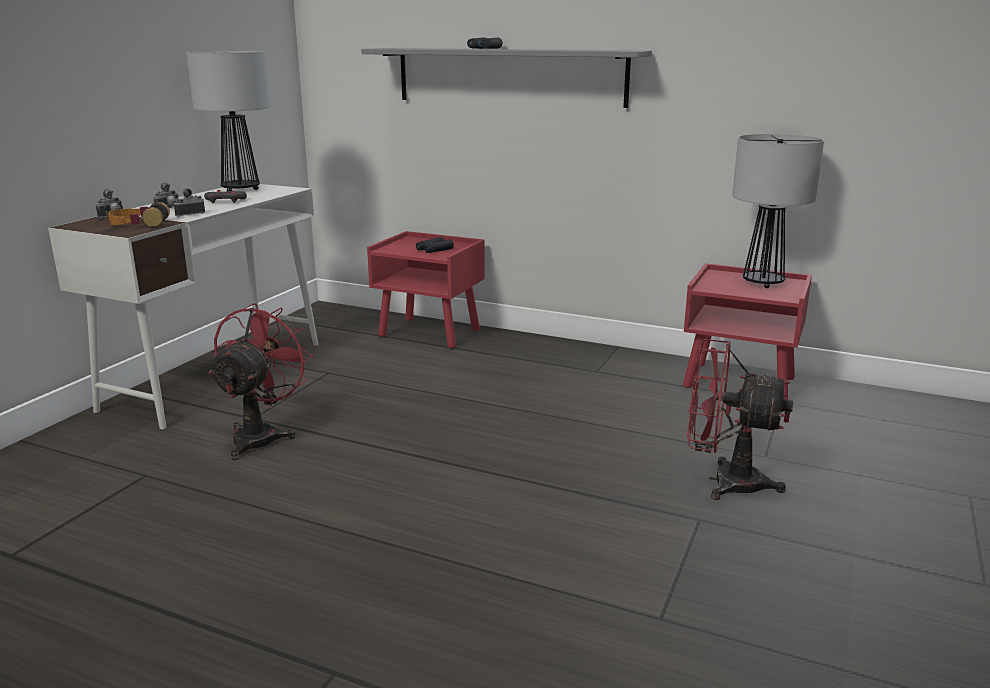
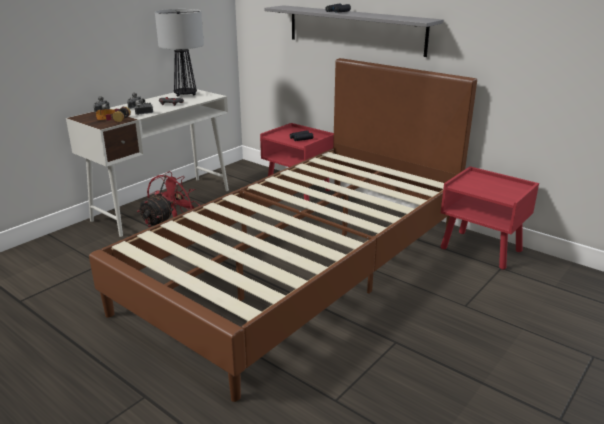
camera: 15 degrees right, 5 degrees up
red fan [687,339,793,500] -> none
table lamp [732,134,824,288] -> none
none -> brown bed [89,58,477,402]

